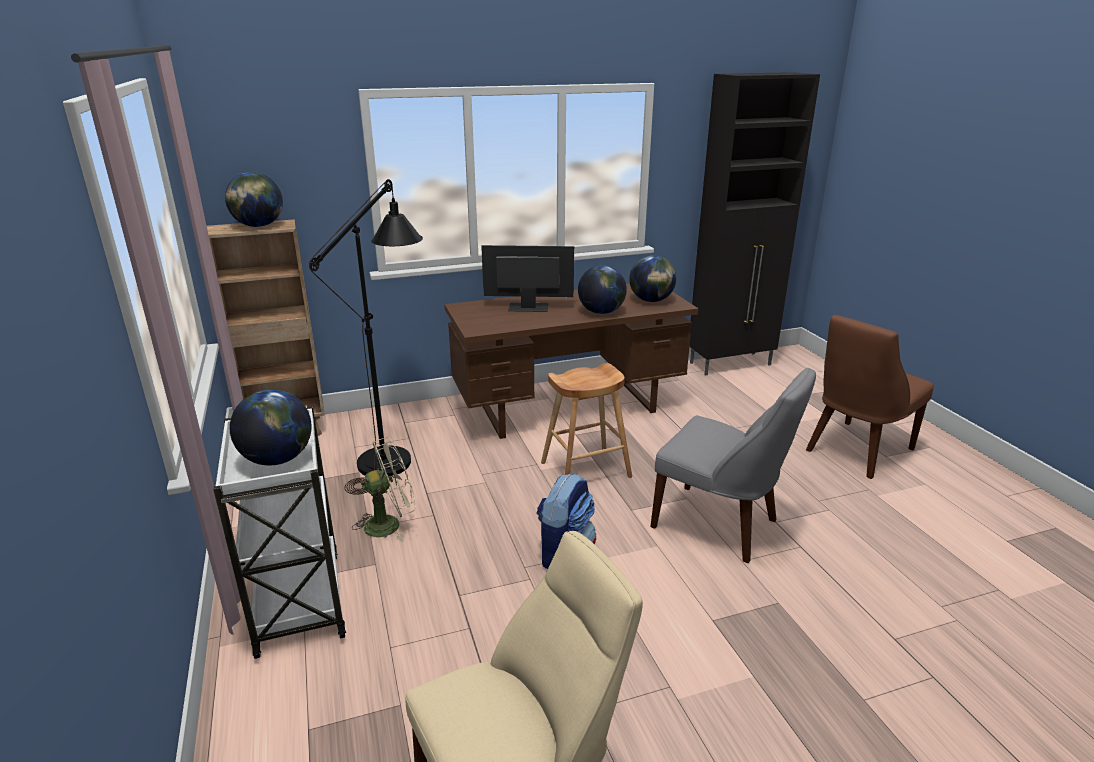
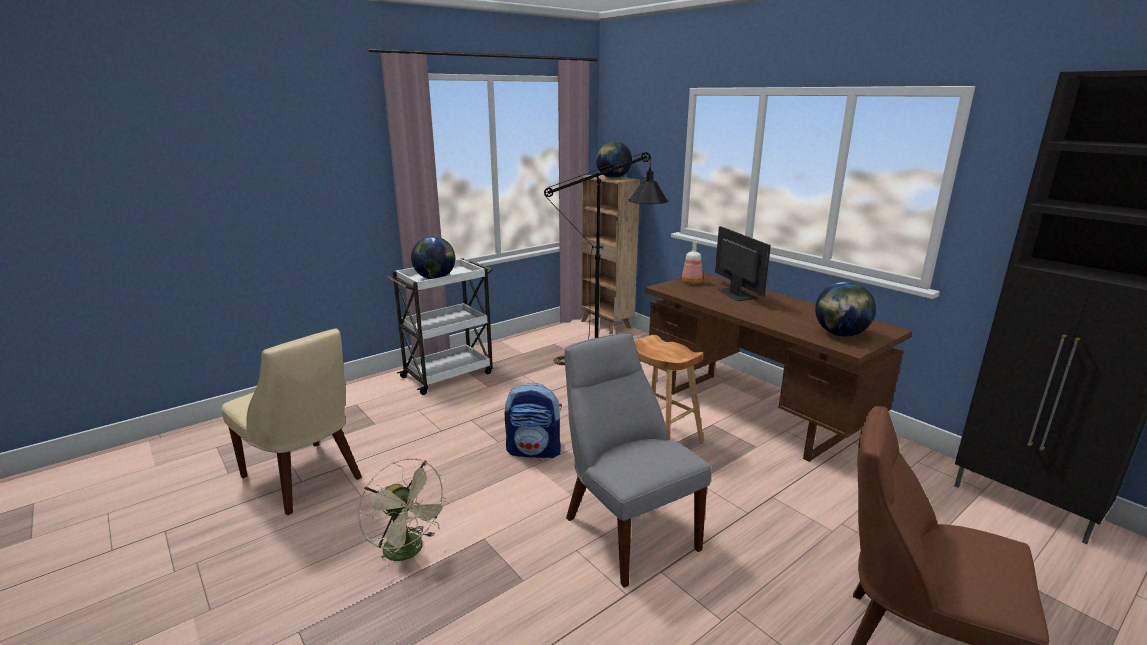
camera: 70 degrees right, 5 degrees down
beige fan [352,437,416,541] -> beige fan moved to [358,458,450,573]
globe [578,265,627,314] -> none
grey chair [650,368,816,563] -> grey chair turned 135 degrees clockwise [565,333,711,588]
none -> bottle [682,241,703,285]

